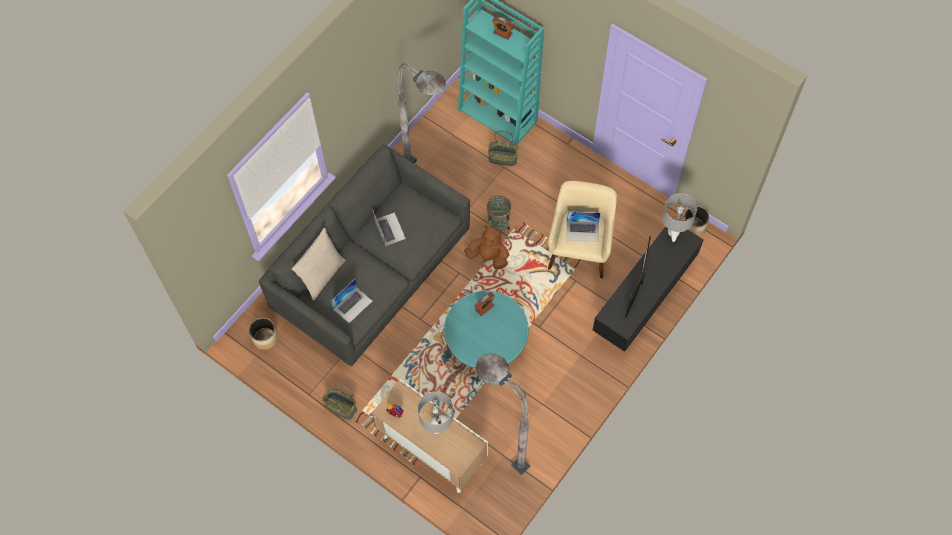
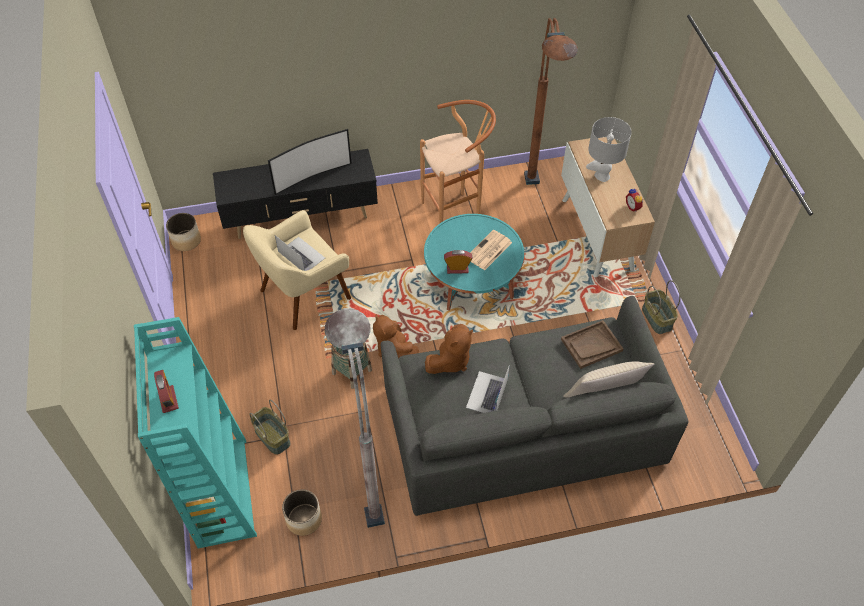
camera: 140 degrees left, 10 degrees down
planter [249,318,278,350] -> planter moved to [282,489,322,536]
laptop [331,279,372,323] -> brown tray [561,320,623,369]
grey floor lamp [476,353,531,476] -> brown floor lamp [524,18,578,185]
grey table lamp [662,193,697,242] -> none
none -> brown stool [420,100,496,224]
none -> brown plush toy [425,324,473,374]
none -> newspaper [470,230,512,270]

